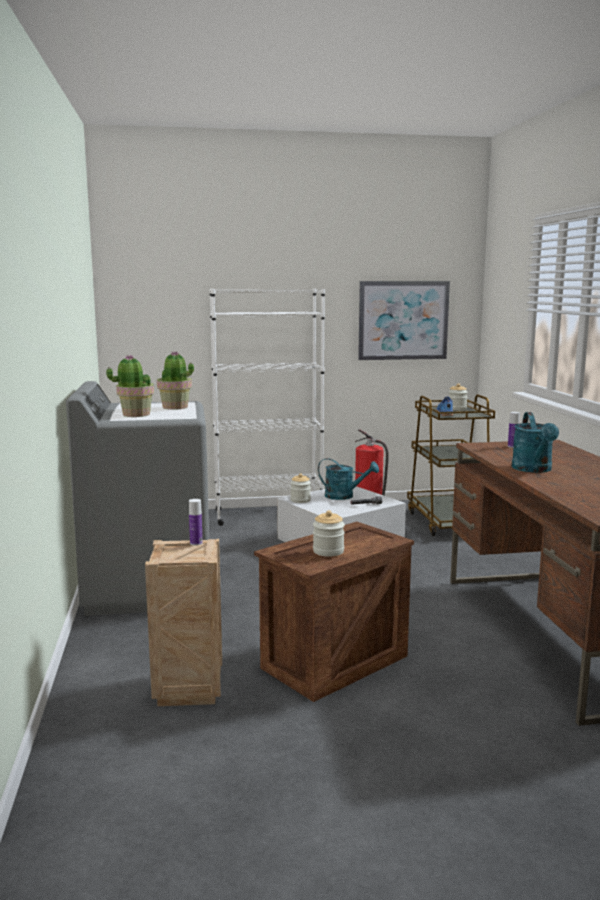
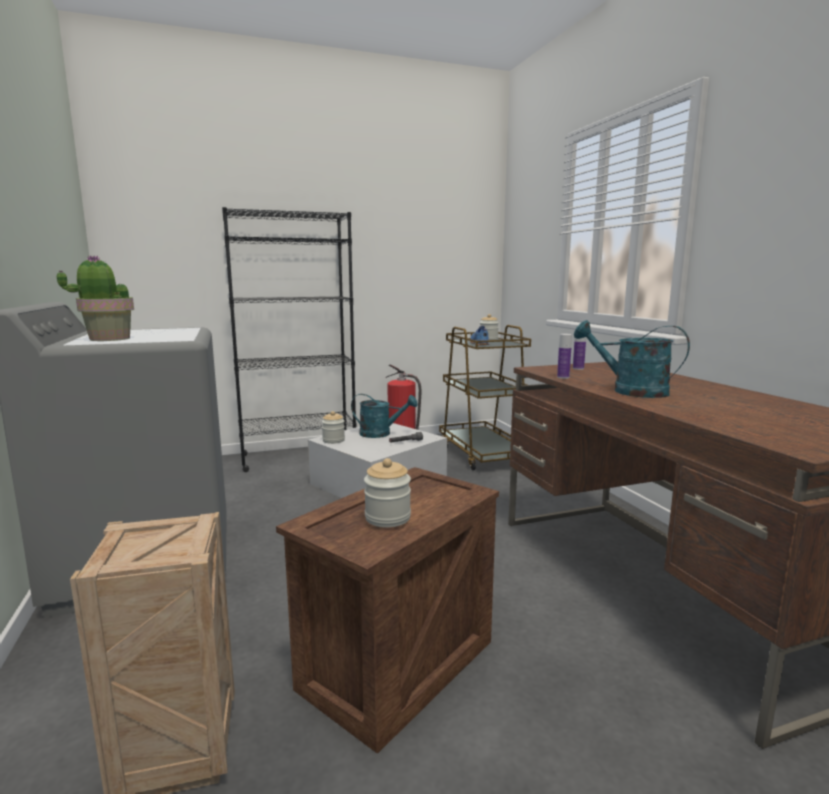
camera: 10 degrees left, 0 degrees up
potted plant [157,351,194,410] -> none
bottle [189,499,203,546] -> bottle moved to [557,334,572,379]
white bookcase [209,289,325,526] -> black bookcase [222,207,356,472]
picture [358,281,450,360] -> none
turquoise watering can [511,412,559,473] -> turquoise watering can turned 135 degrees clockwise [574,320,690,398]

